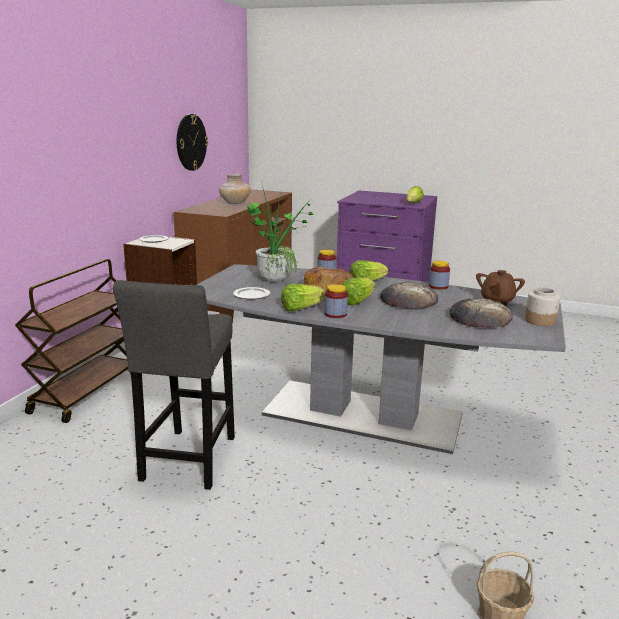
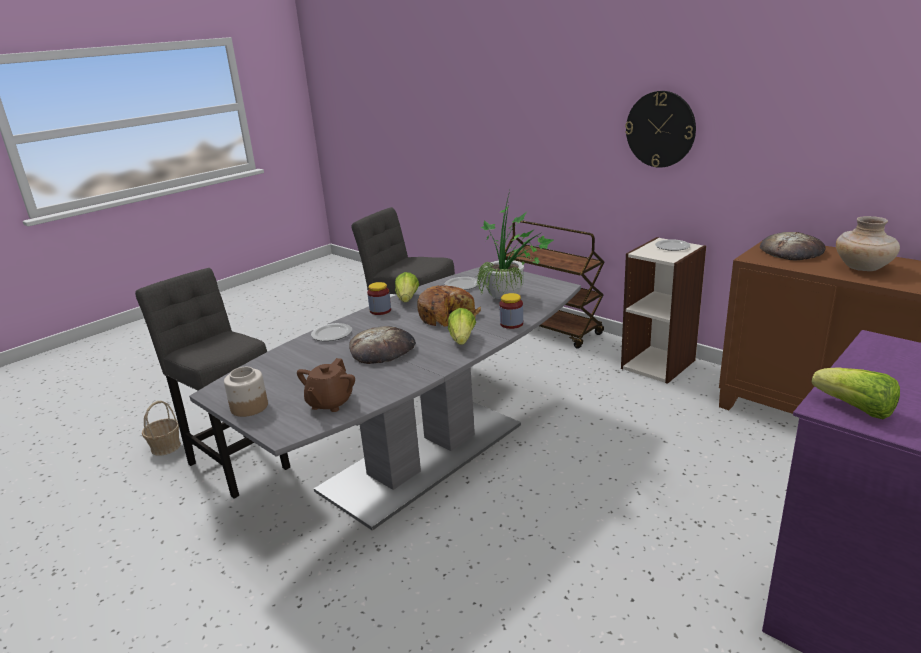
camera: 115 degrees right, 5 degrees up
wall clock [177,114,208,171] -> wall clock moved to [625,91,696,168]
lettuce [342,278,376,305] -> none
jar [429,261,450,290] -> none
bread [449,298,513,328] -> bread moved to [760,232,826,260]
brown teapot [476,270,525,305] -> brown teapot turned 120 degrees counterclockwise [297,358,355,412]
none -> grey stool [135,268,290,499]
none -> plate [311,323,352,341]

